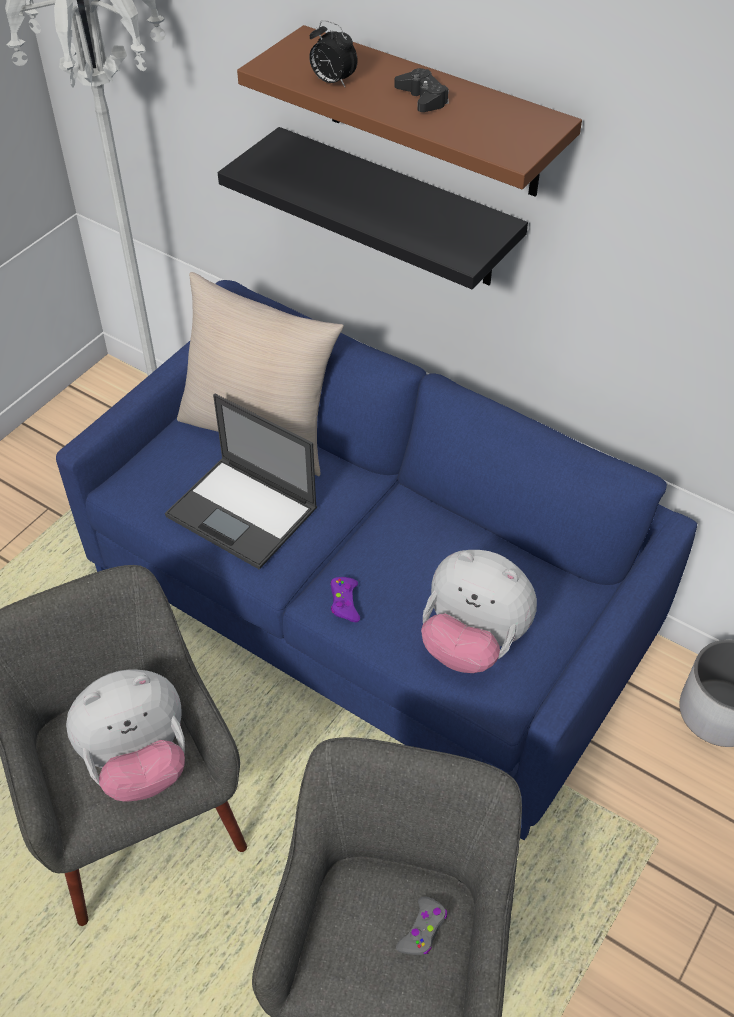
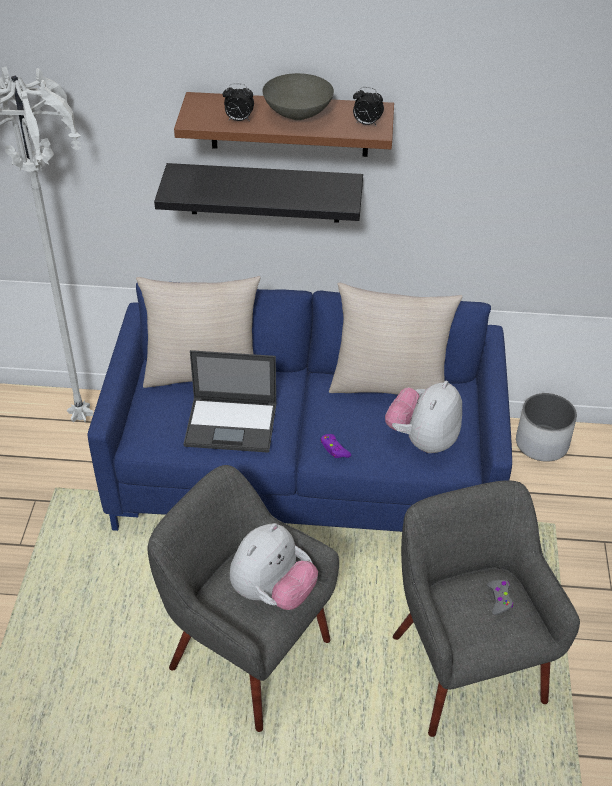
camera: 30 degrees left, 5 degrees down
black game controller [394,68,449,112] -> grey bowl [262,73,334,120]
plush toy [421,550,537,673] -> plush toy turned 120 degrees clockwise [385,381,462,453]
none -> beige pillow [329,283,463,395]
none -> alarm clock [353,87,384,127]

